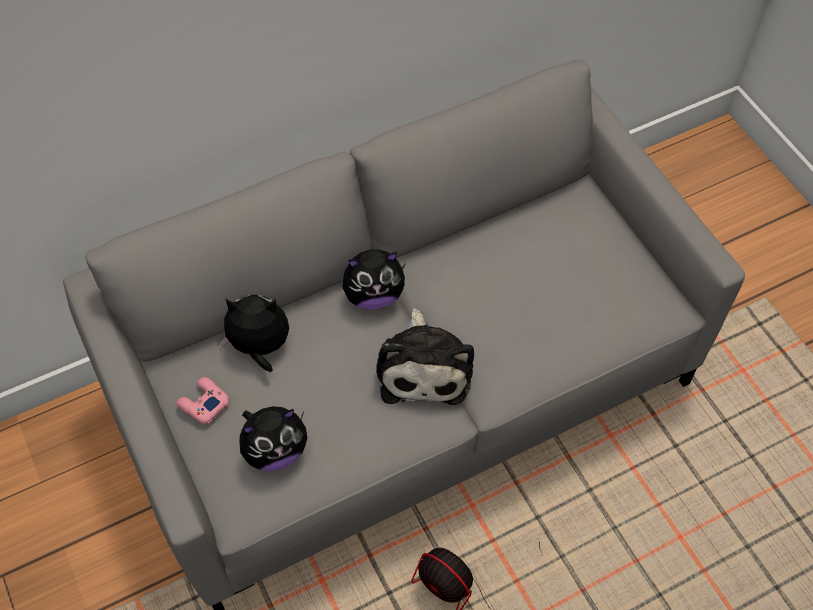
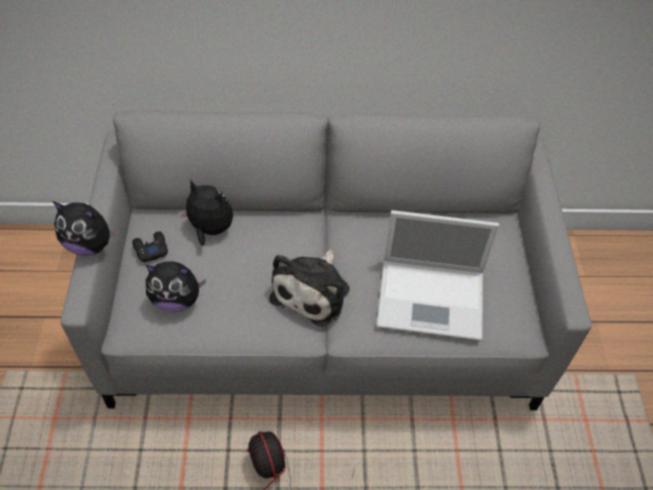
camera: 25 degrees right, 5 degrees down
pink game controller [176,377,229,424] -> black game controller [132,231,168,263]
plush toy [342,250,406,310] -> plush toy moved to [52,201,119,256]
none -> laptop [376,210,499,341]

